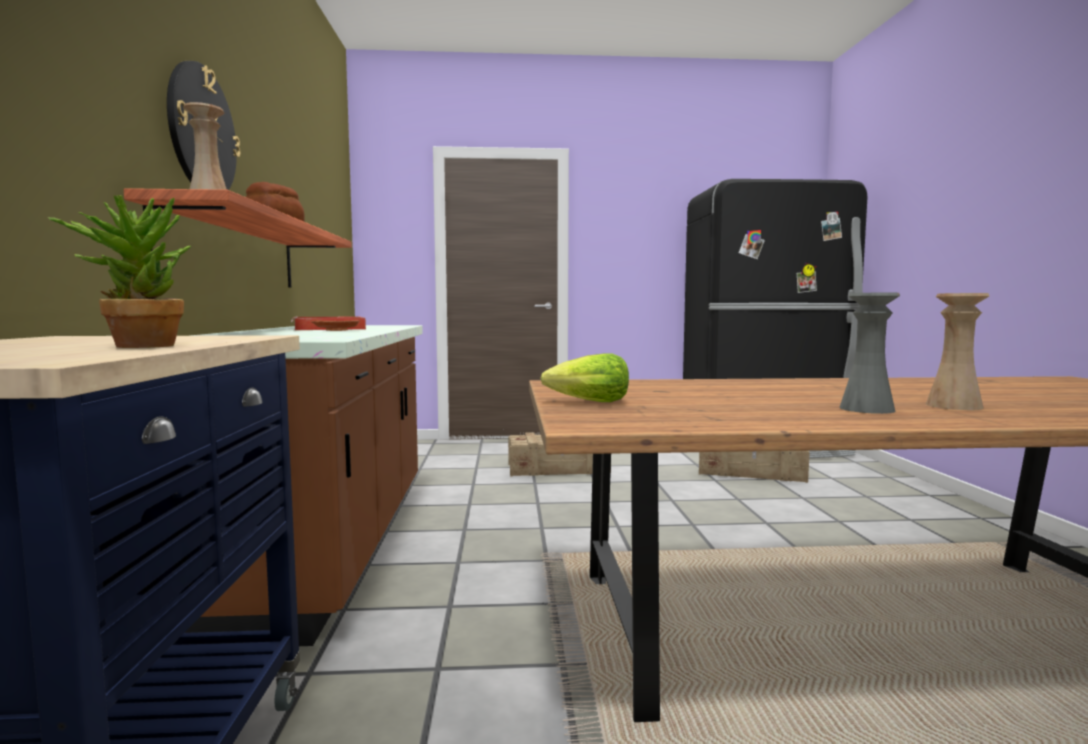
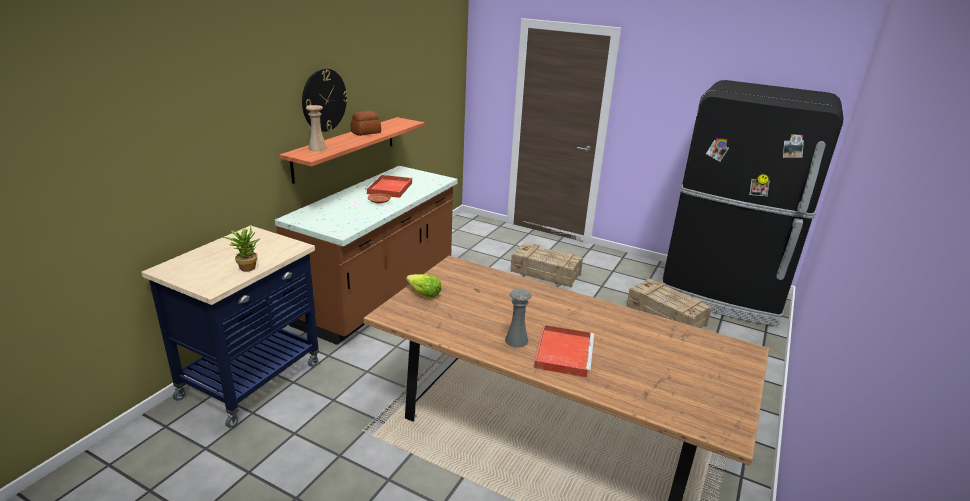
camera: 30 degrees right, 20 degrees up
beige vase [926,293,989,410] -> red tray [534,325,594,378]

